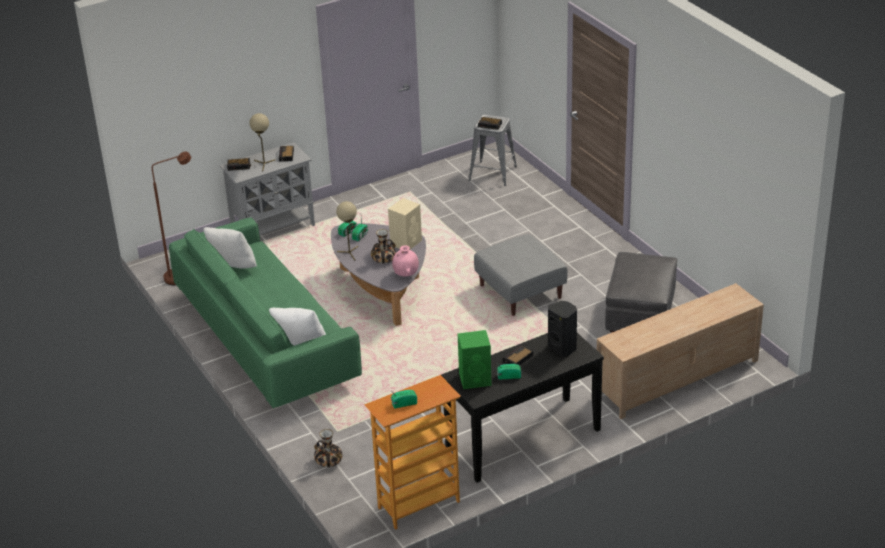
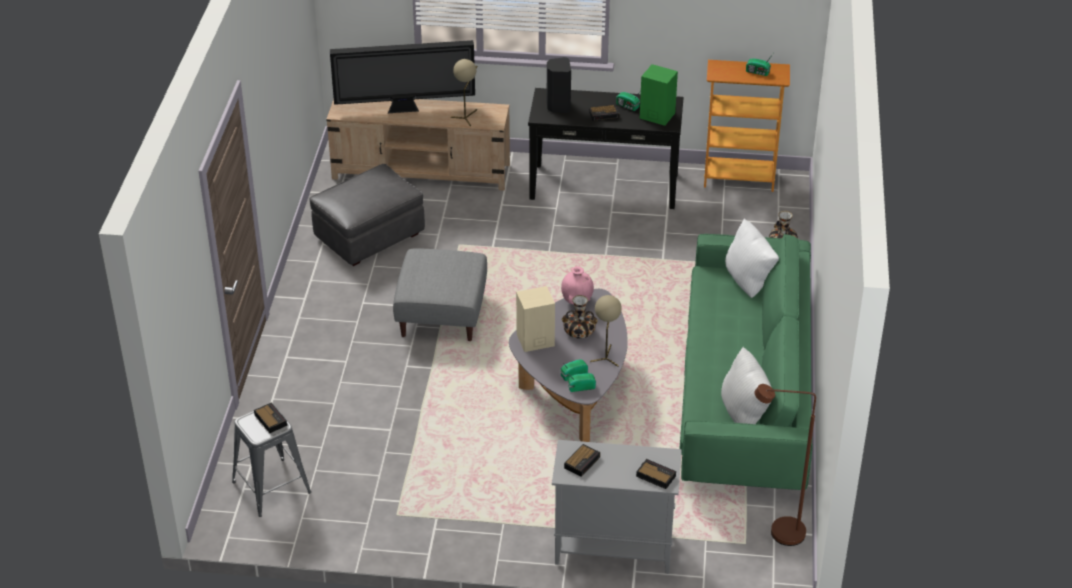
camera: 145 degrees left, 5 degrees up
beige table lamp [250,113,275,172] -> beige table lamp moved to [451,59,477,126]
none -> television [330,40,475,113]

